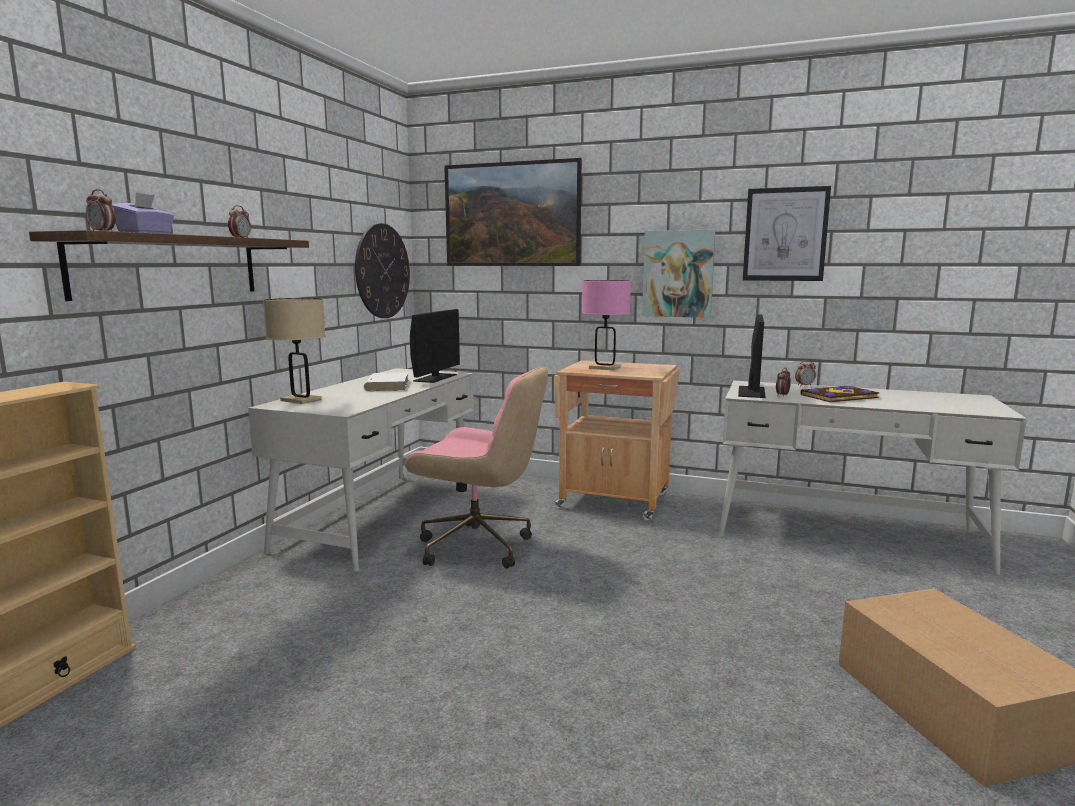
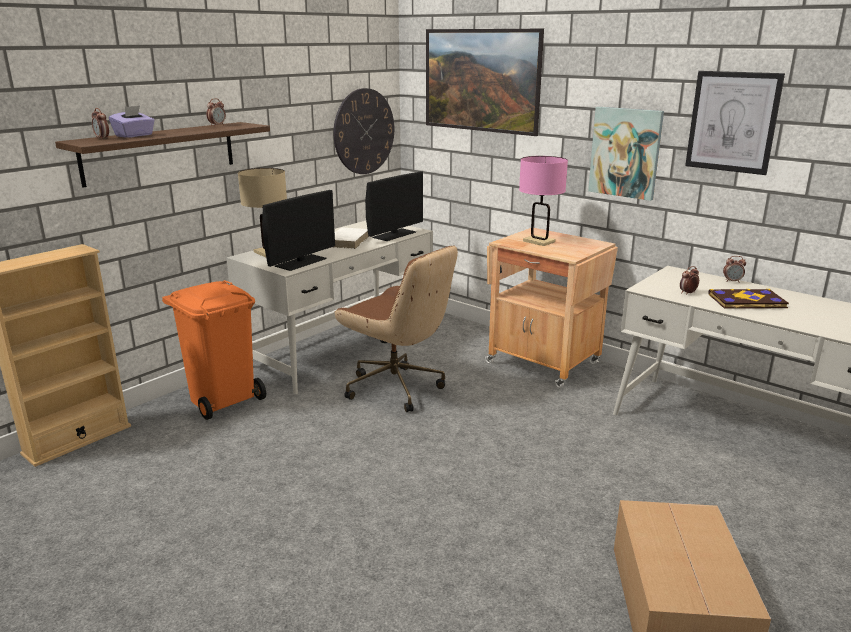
camera: 20 degrees right, 10 degrees up
pink office chair [405,366,548,568] -> brown office chair [334,246,458,412]
monitor [738,314,766,398] -> monitor moved to [262,190,335,271]
none -> orange trash can [162,280,266,420]

